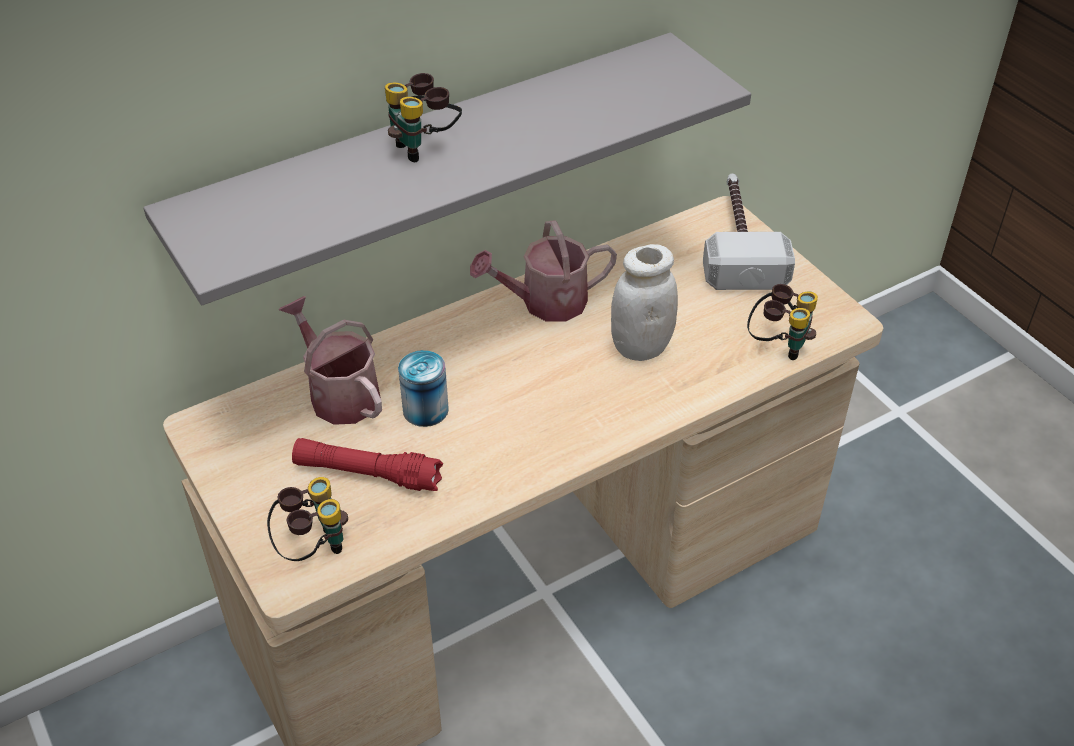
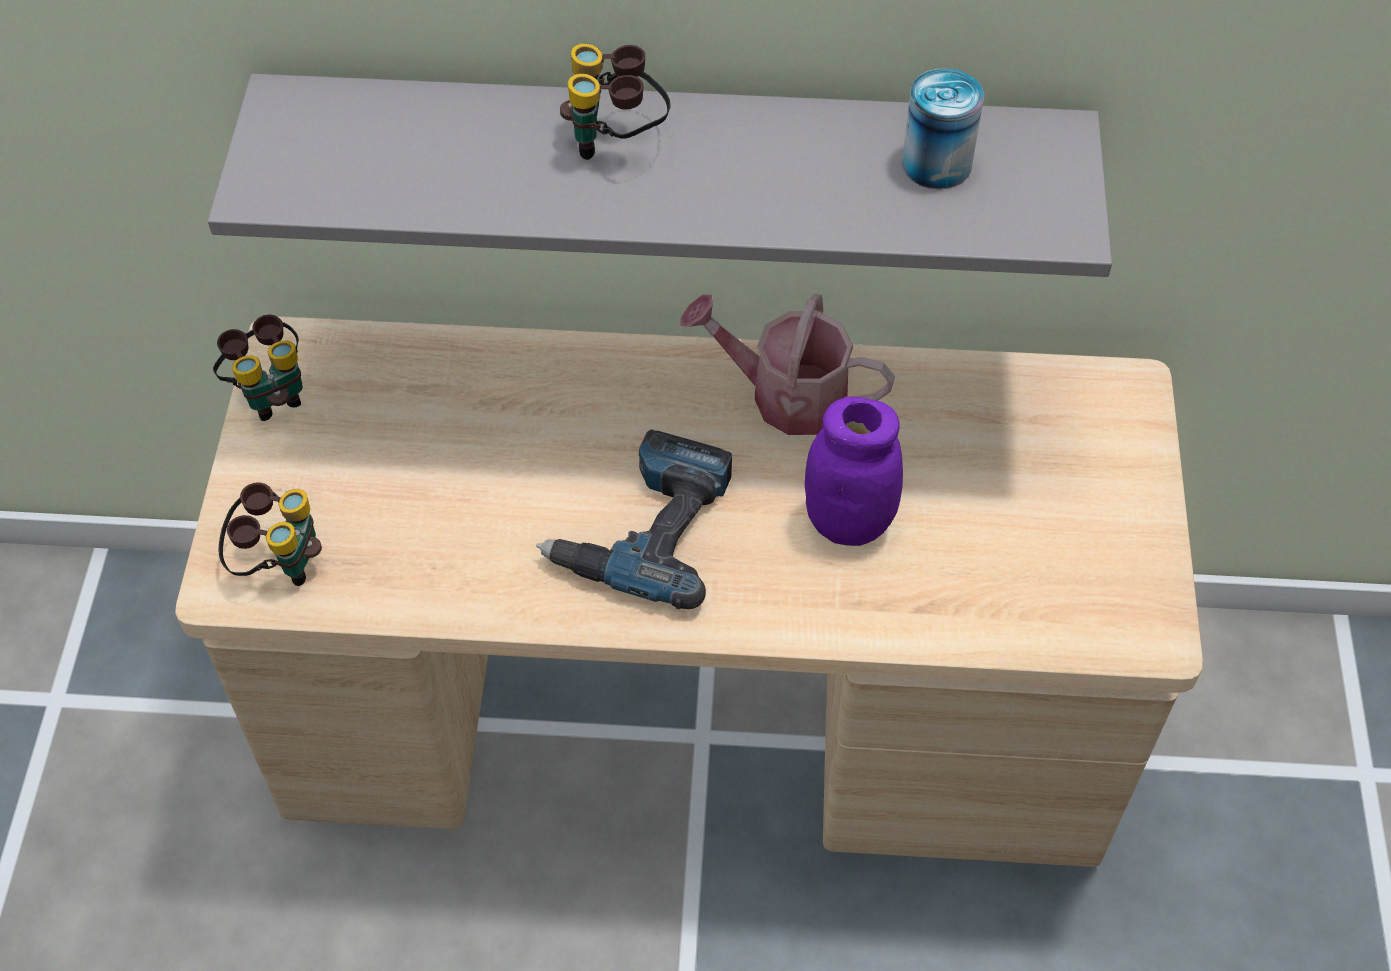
camera: 35 degrees right, 10 degrees up
watering can [279,296,382,425] -> none
red flashlight [292,438,443,491] -> none
can [398,350,449,427] -> can moved to [901,68,984,189]
white jar [611,244,678,361] -> purple jar [805,397,903,546]
hammer [703,173,795,290] -> none
binoculars [747,284,818,360] -> binoculars moved to [213,315,303,421]
none -> power drill [536,429,732,609]

